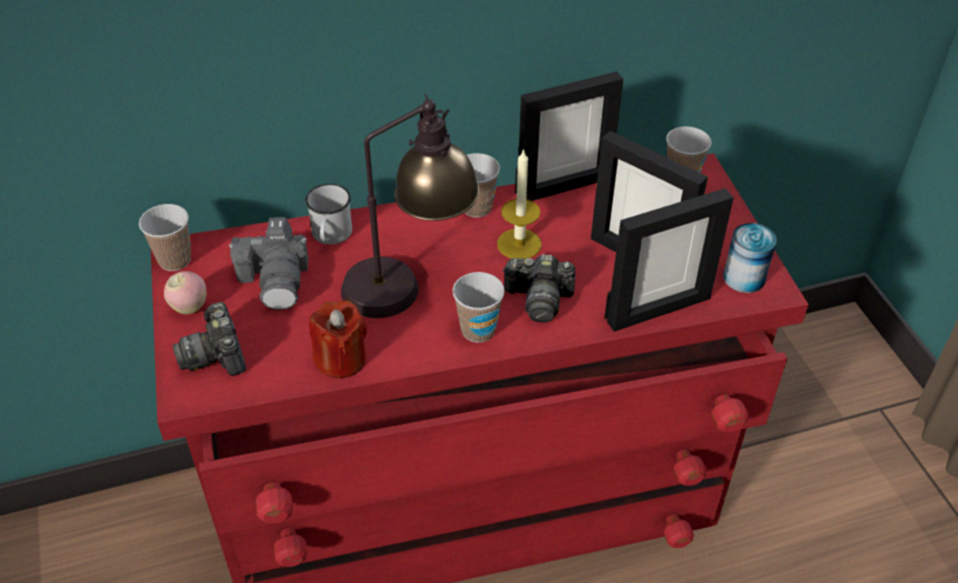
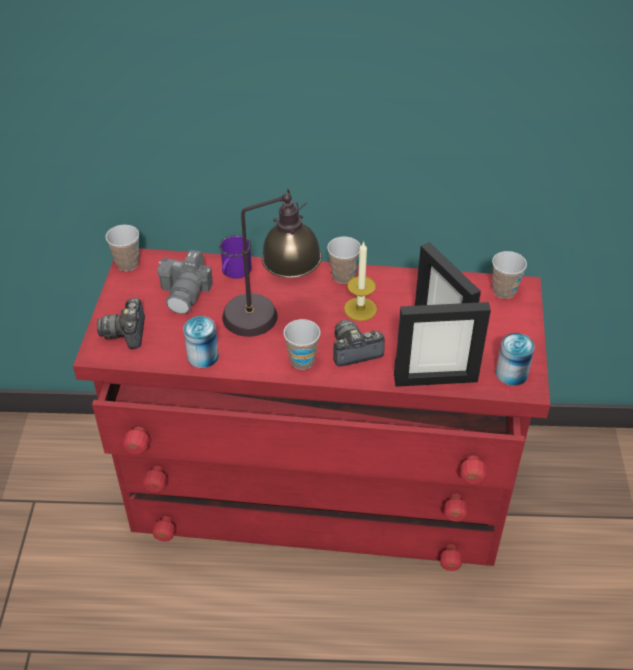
camera: 20 degrees right, 0 degrees up
apple [164,271,206,314] -> none
white mug [305,184,352,245] -> purple mug [219,235,251,279]
red candle [309,300,367,379] -> can [183,316,219,368]
camera [502,254,575,323] -> camera turned 135 degrees clockwise [333,320,385,367]
picture frame [515,72,623,201] -> none

